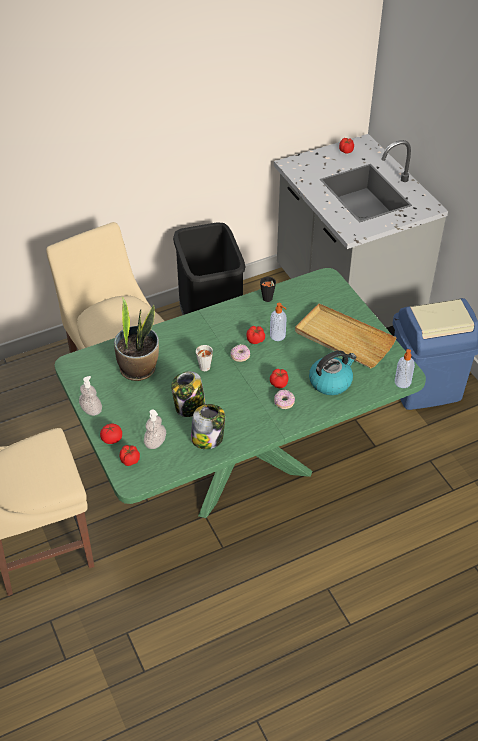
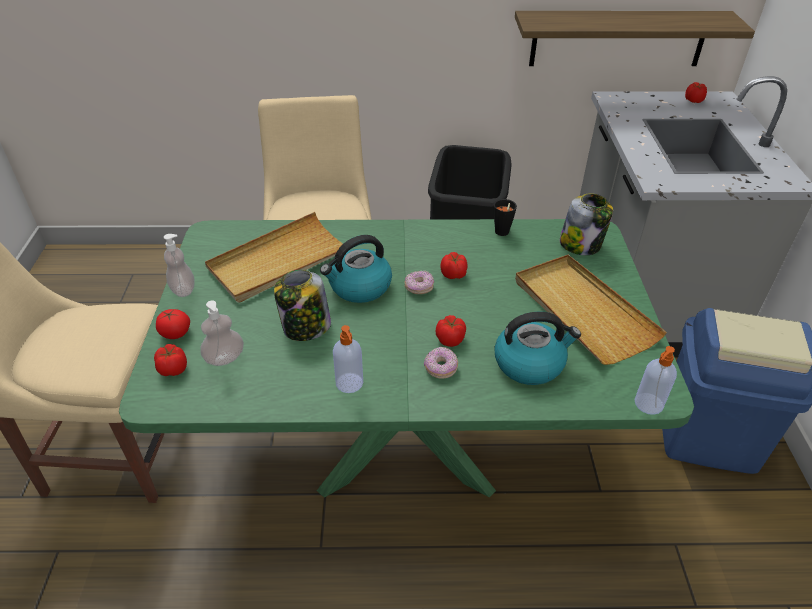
camera: 25 degrees right, 5 degrees down
potted plant [114,297,159,381] -> beige tray [205,212,343,303]
jar [191,404,225,449] -> jar moved to [560,193,613,255]
grey cup [196,345,213,371] -> kettle [320,235,392,303]
soap dispenser [270,303,287,341] -> soap dispenser moved to [333,325,363,393]
none -> shelf [515,11,755,66]

